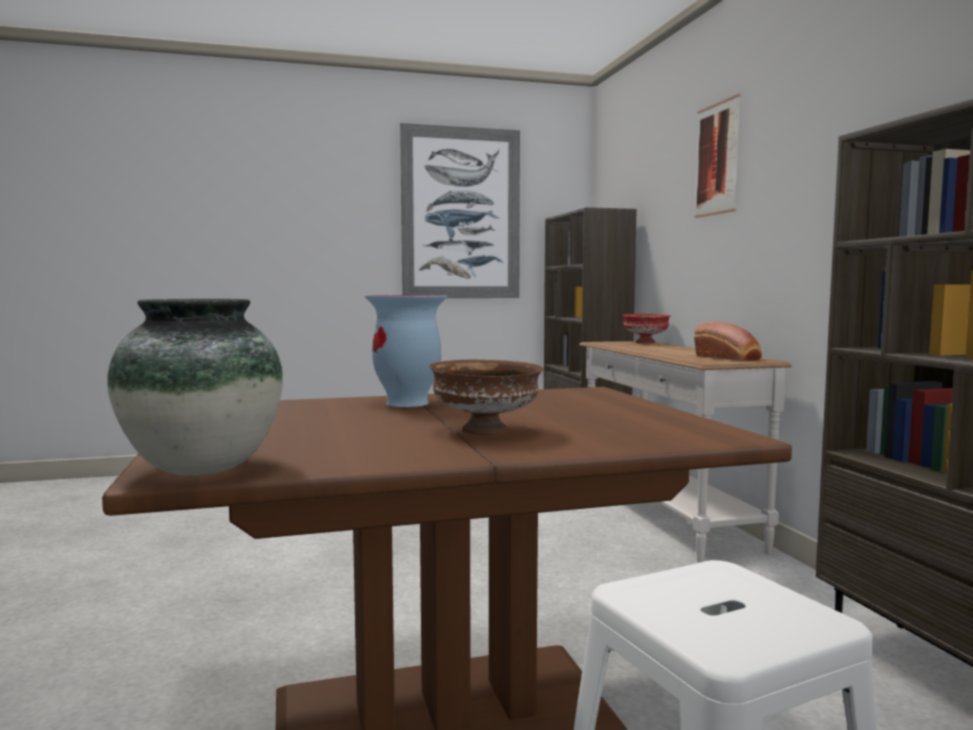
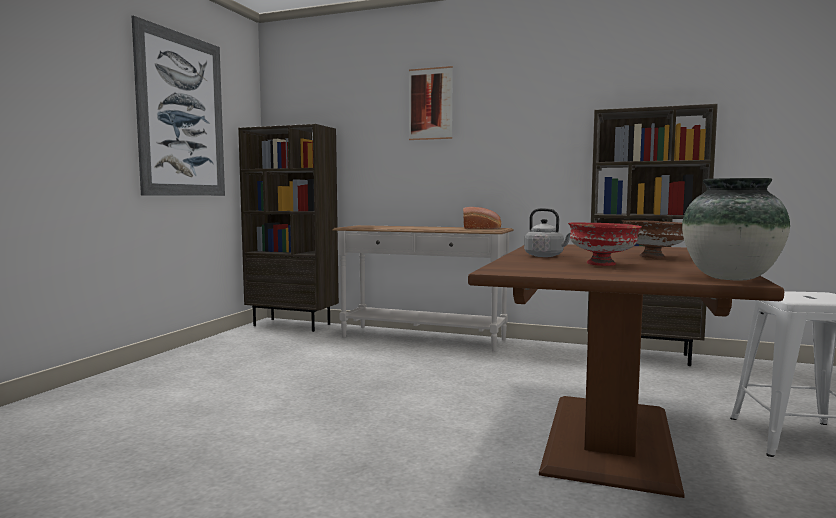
camera: 55 degrees left, 0 degrees up
vase [364,295,447,407] -> grey kettle [524,208,571,257]
red bowl [622,314,670,343] -> red bowl moved to [568,222,642,266]

